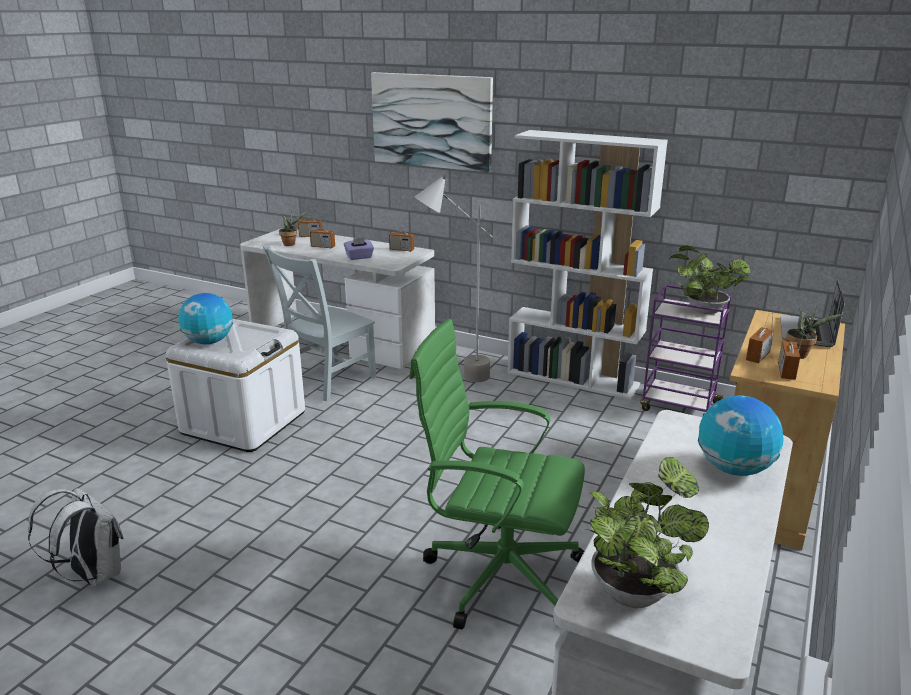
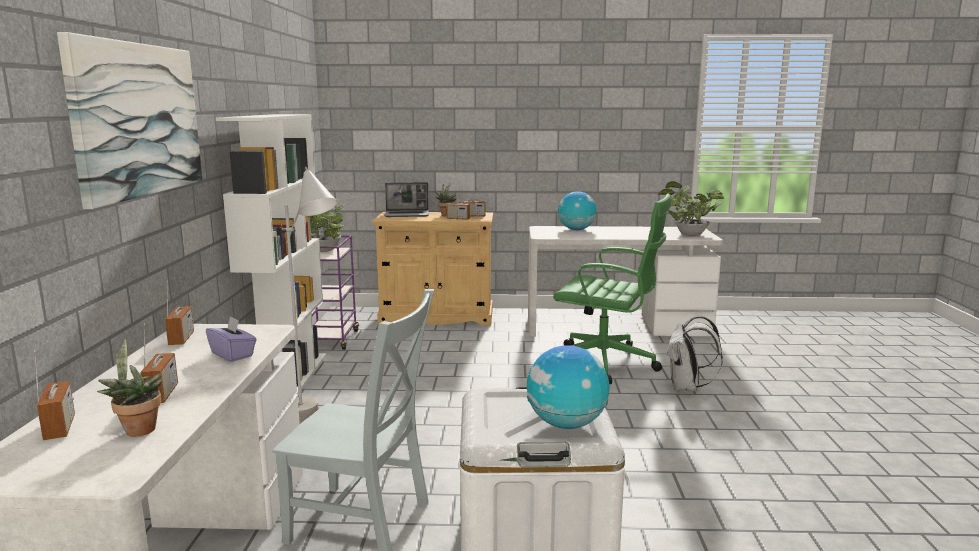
camera: 115 degrees left, 10 degrees down
white backpack [28,488,124,587] -> white backpack moved to [666,316,723,392]
green office chair [409,319,585,629] -> green office chair turned 60 degrees counterclockwise [553,194,671,384]

